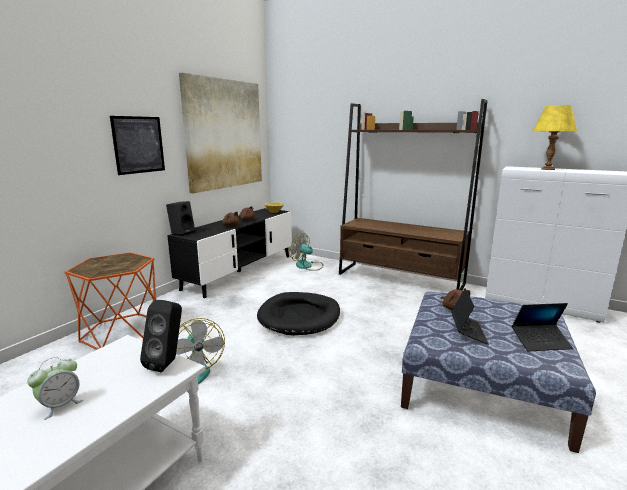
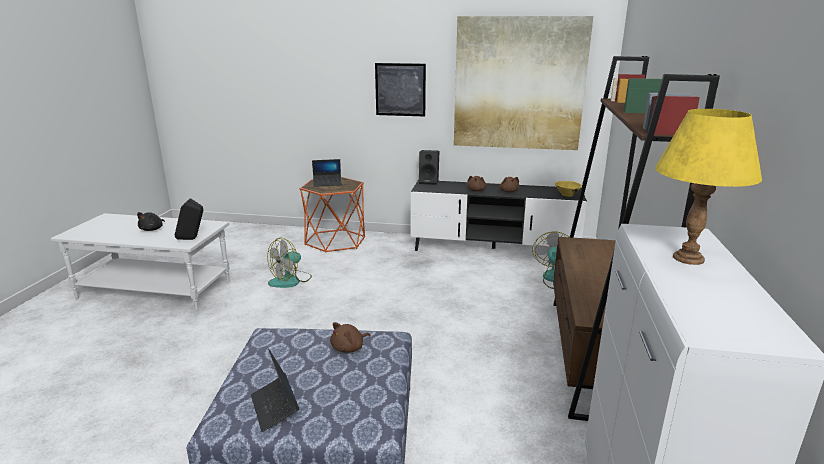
camera: 70 degrees right, 5 degrees up
alarm clock [27,357,84,420] -> black plush toy [137,212,165,231]
black dog bed [257,292,340,336] -> none
laptop [451,288,489,345] -> laptop moved to [312,159,342,187]

